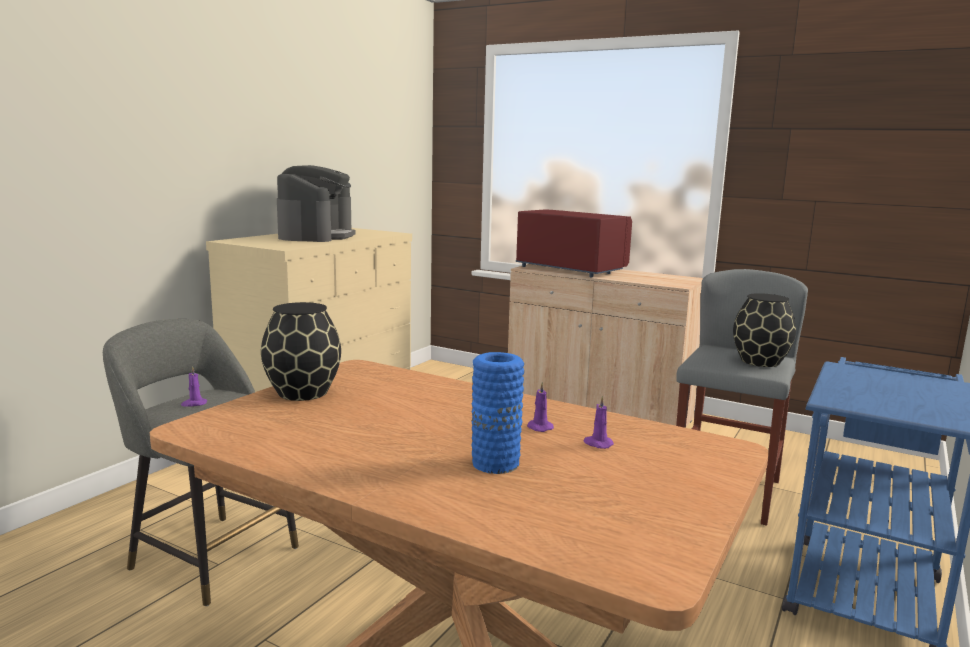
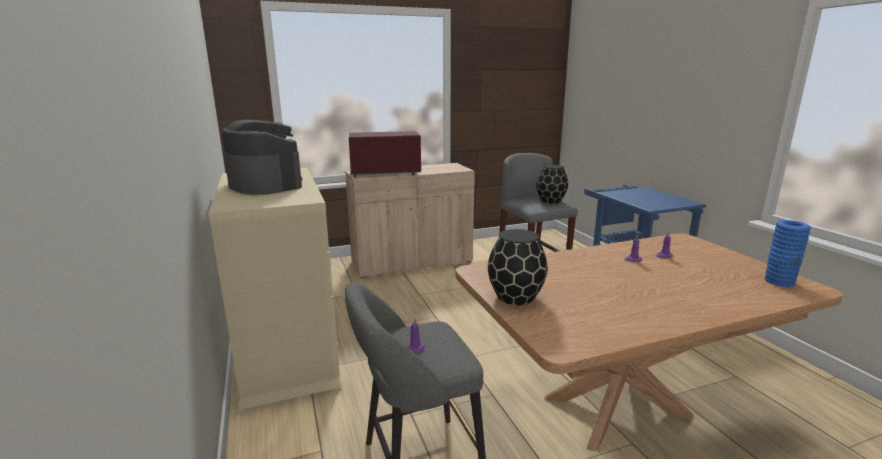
camera: 50 degrees left, 5 degrees up
blue vase [471,352,524,474] -> blue vase moved to [765,220,811,287]

